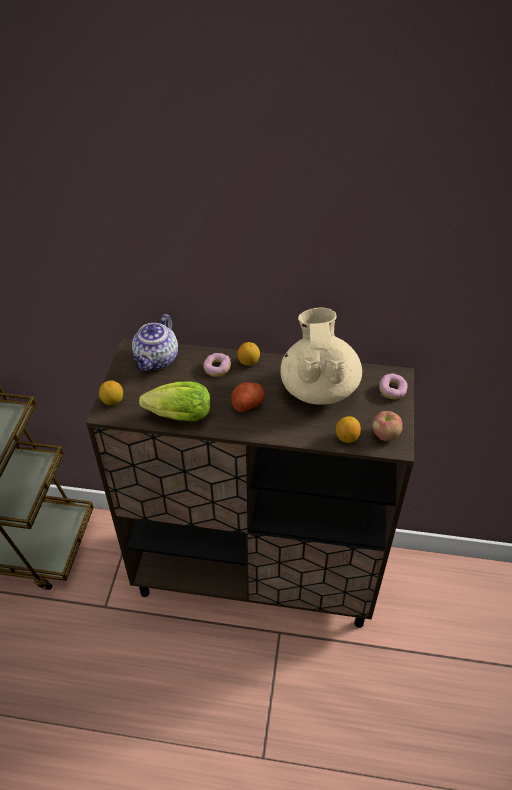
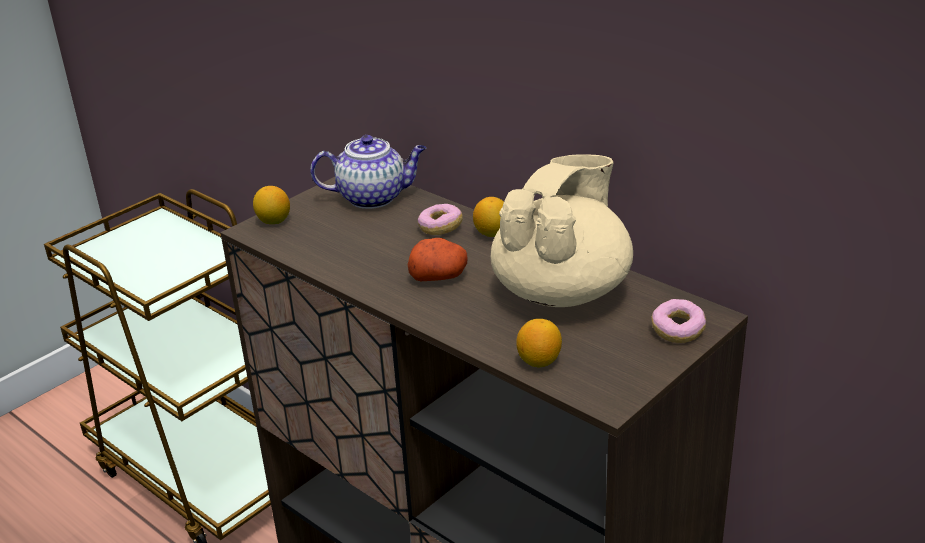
camera: 35 degrees right, 15 degrees down
teapot [132,314,178,371] -> teapot turned 150 degrees counterclockwise [310,135,426,209]
lettuce [139,381,211,421] -> none
apple [372,411,403,441] -> none

